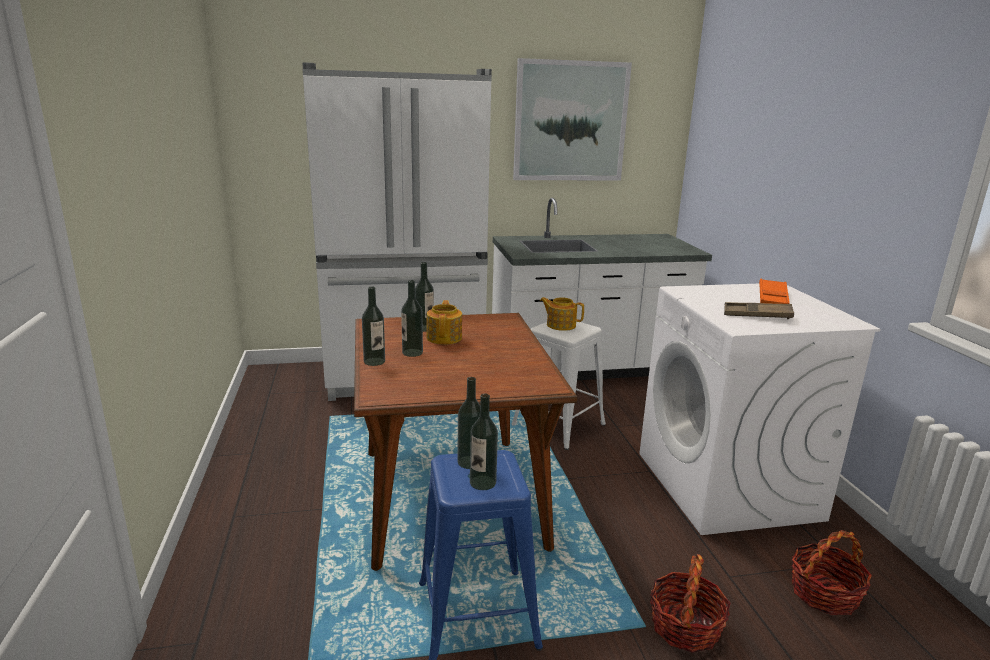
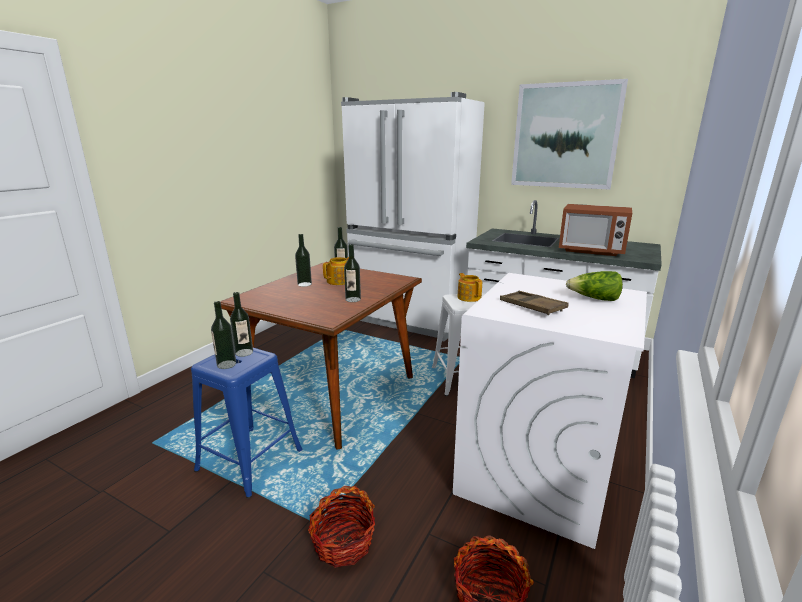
camera: 40 degrees right, 0 degrees up
bottle [362,286,385,366] -> bottle moved to [344,244,361,302]
orange tray [759,279,790,304] -> lettuce [566,271,623,301]
none -> microwave [559,204,632,256]

